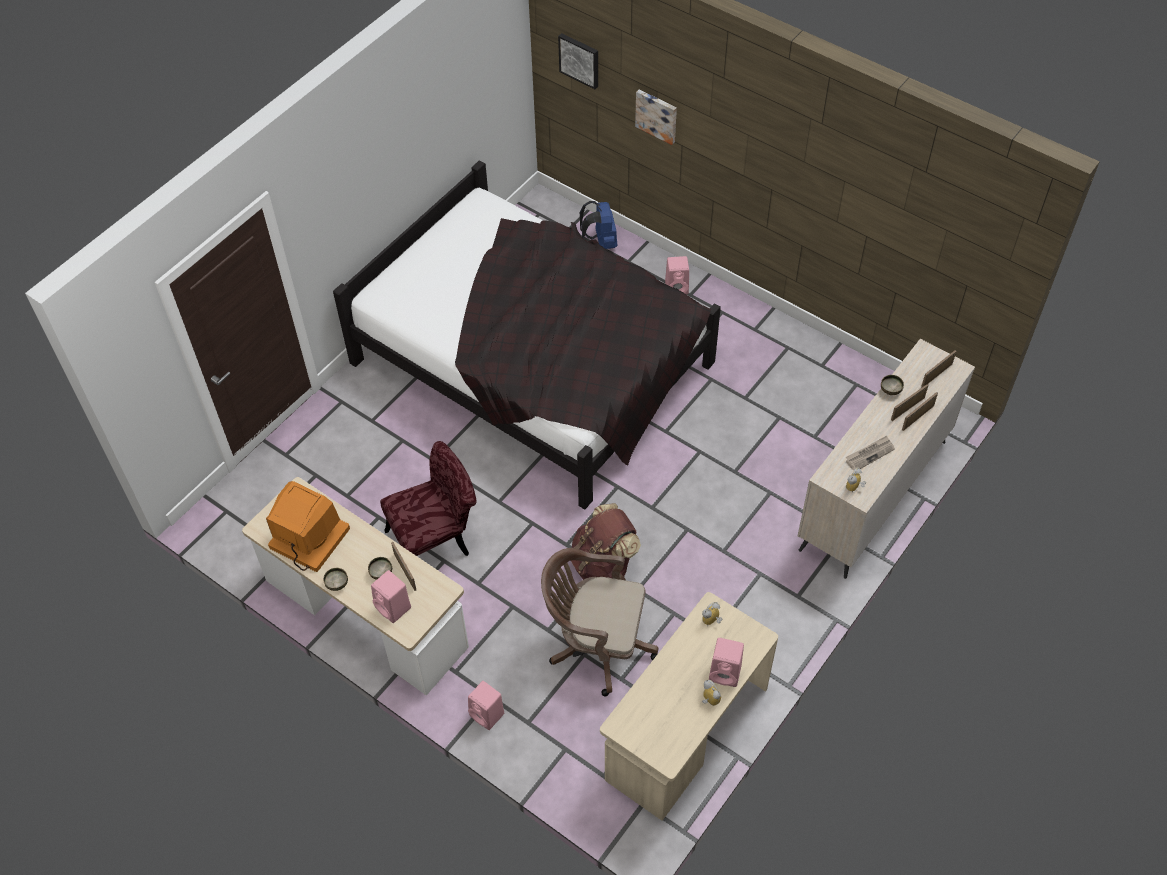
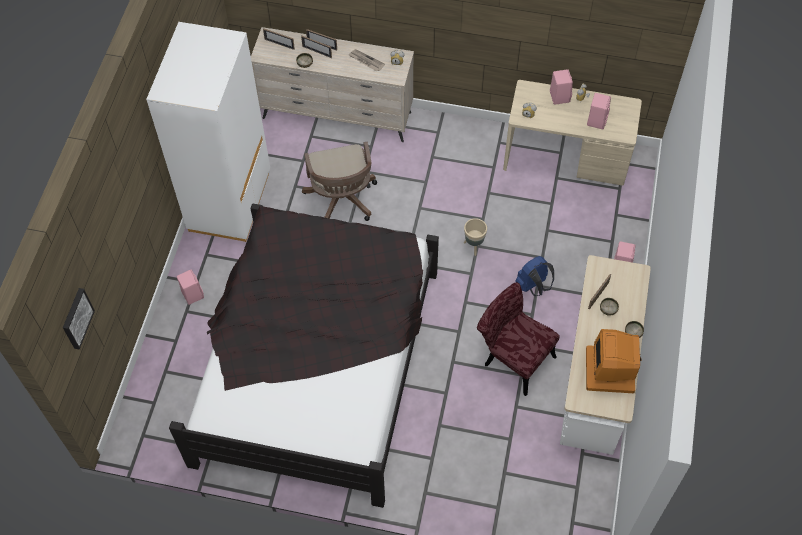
camera: 115 degrees left, 5 degrees up
pink speaker [371,570,411,623] -> pink speaker moved to [587,93,611,129]
brown office chair [541,548,658,696] -> brown office chair moved to [302,142,377,221]
brown backpack [571,503,641,580] -> beige planter [464,218,487,256]
blue backpack [580,201,617,249] -> blue backpack moved to [515,256,554,296]
picture [635,90,677,145] -> none
none -> white wardrobe [146,22,270,242]

